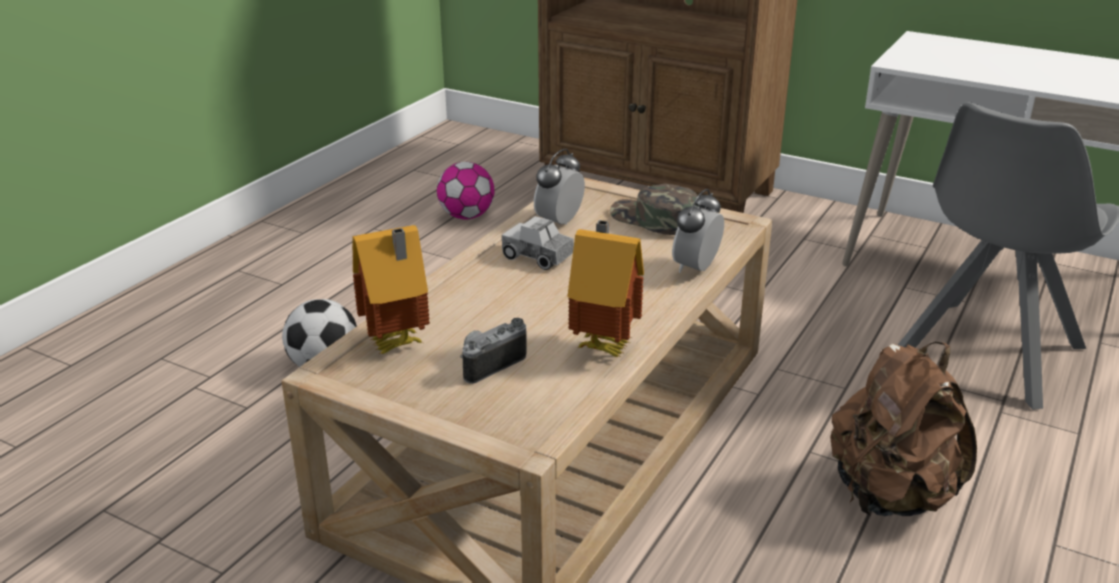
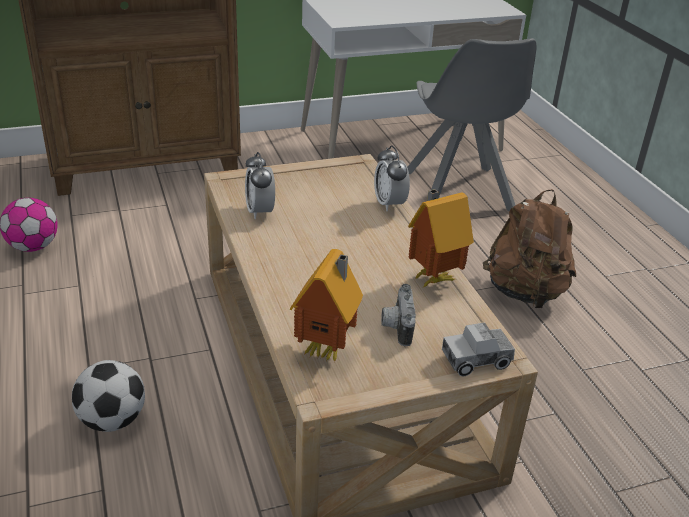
camera: 50 degrees left, 5 degrees up
toy truck [502,216,574,270] -> toy truck moved to [442,322,515,376]
green cap [610,184,702,235] -> none

